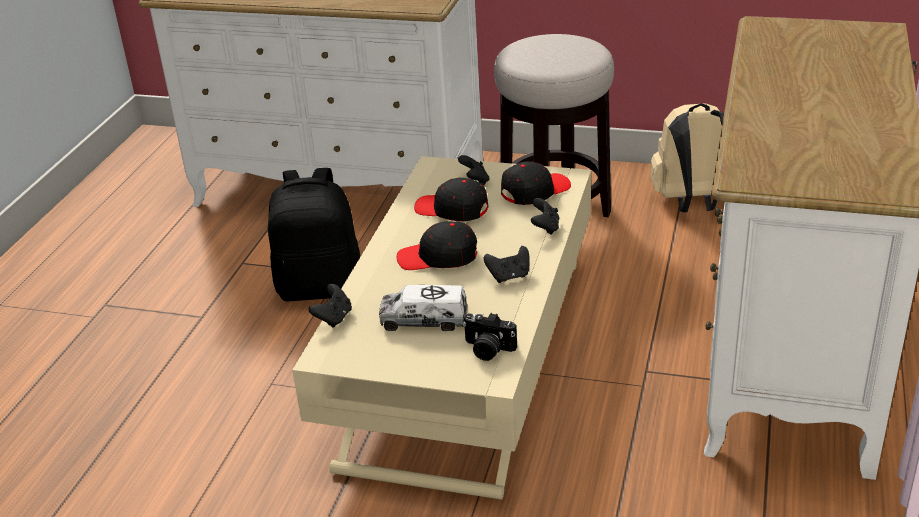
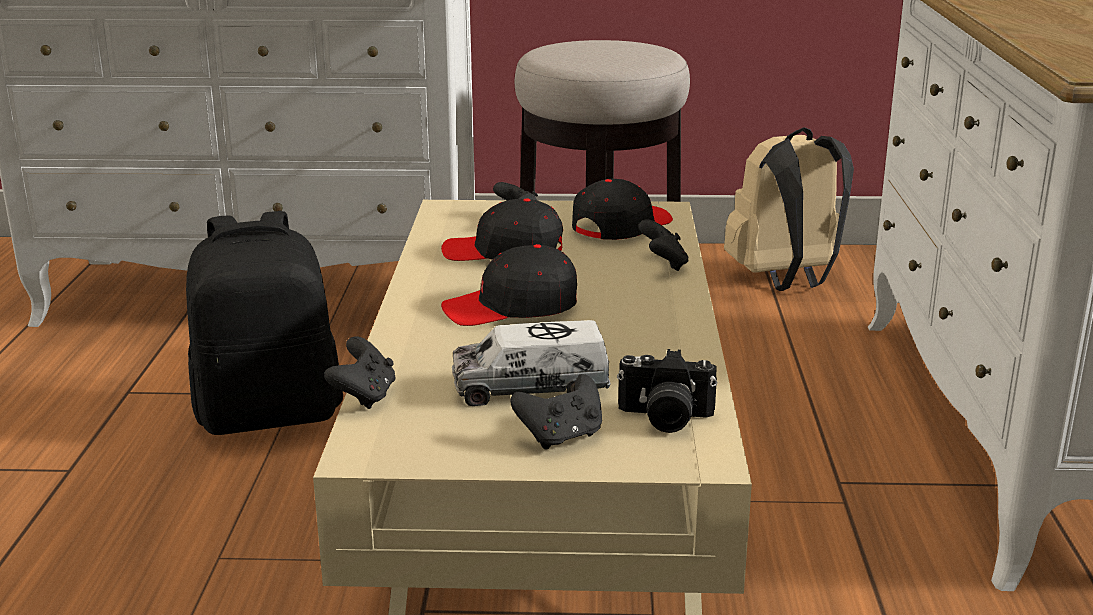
camera: 15 degrees left, 10 degrees down
black game controller [484,246,530,283] -> black game controller moved to [510,374,602,449]

